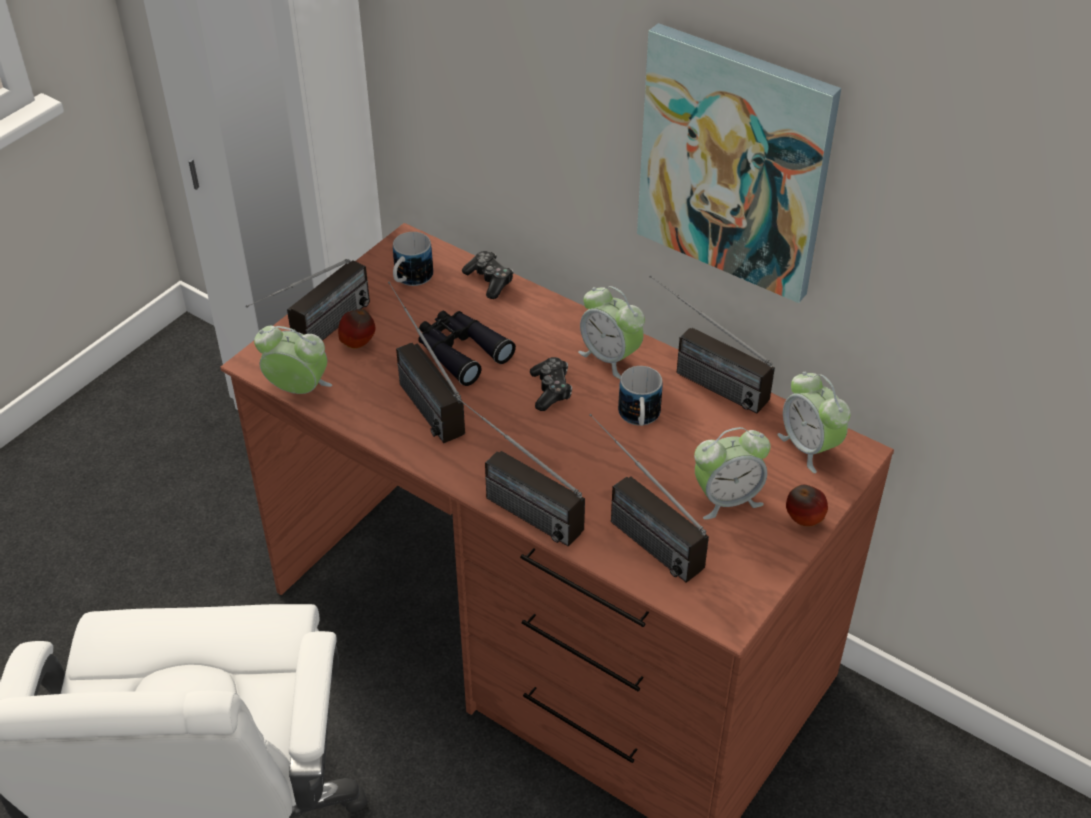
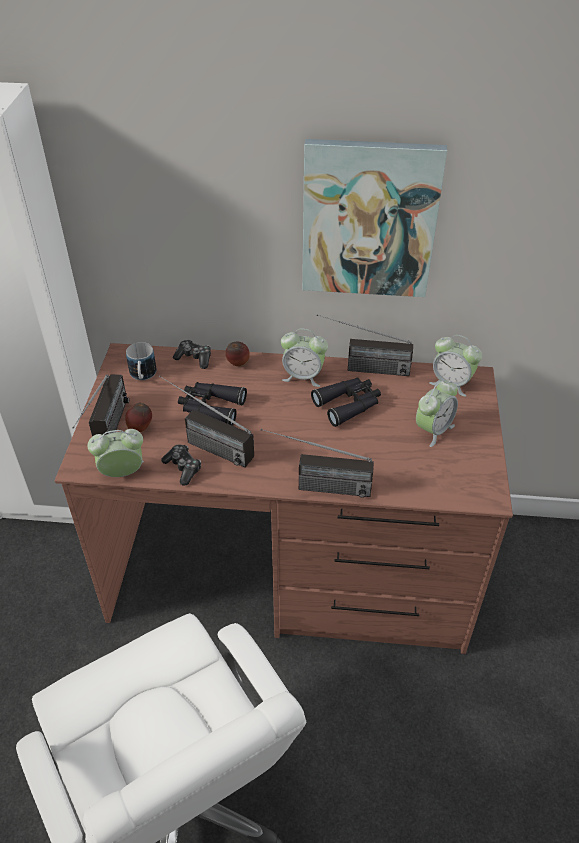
camera: 30 degrees left, 0 degrees up
game controller [530,357,572,411] -> game controller moved to [161,444,201,486]
radio [589,414,709,583] -> none
mug [618,366,663,426] -> black binoculars [311,377,381,427]
apple [786,485,828,526] -> apple moved to [226,342,249,366]

